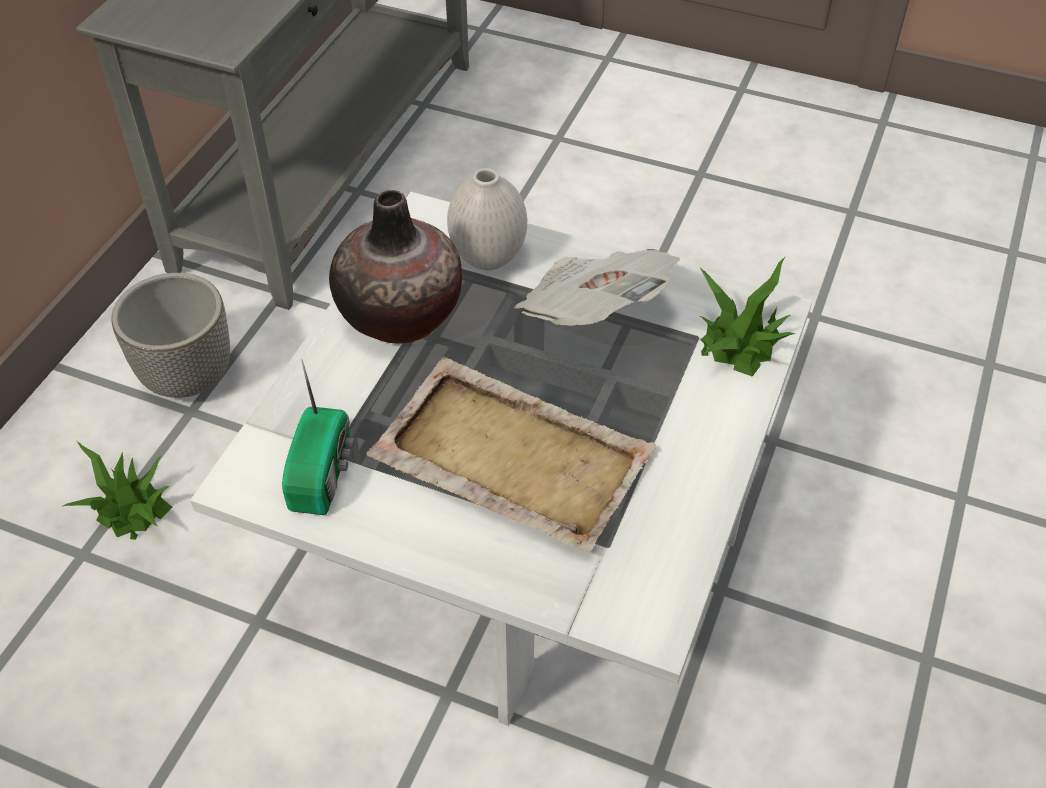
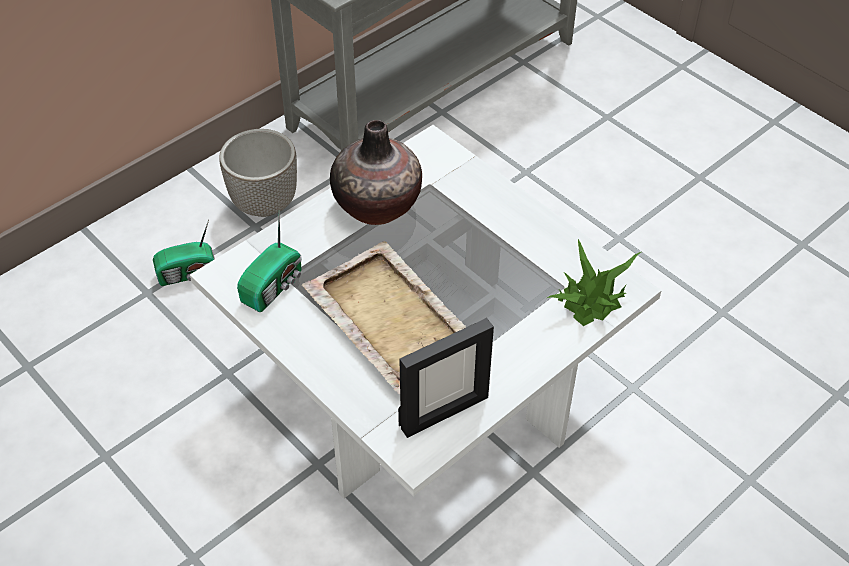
camera: 25 degrees right, 0 degrees up
potted plant [63,440,172,540] -> radio [153,220,215,286]
white vase [447,168,527,271] -> none
newspaper [513,249,680,326] -> none
none -> picture frame [398,318,494,438]

